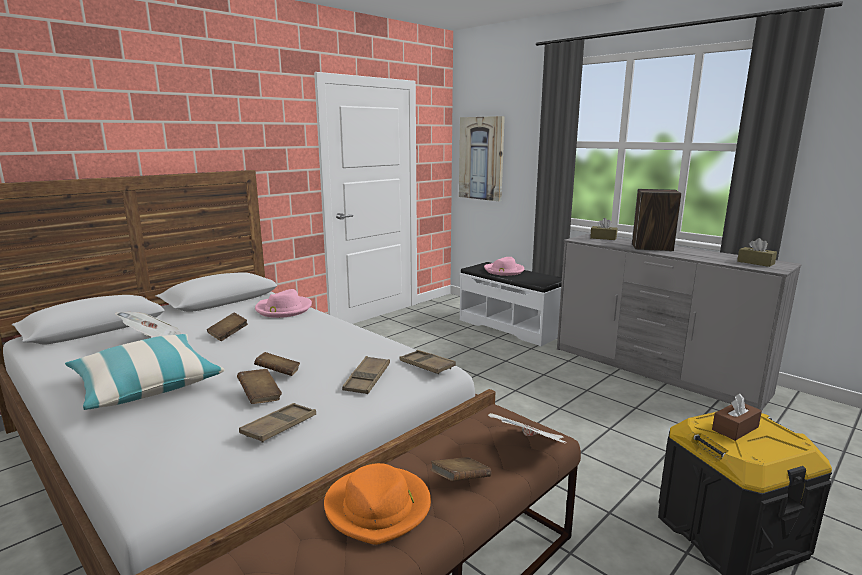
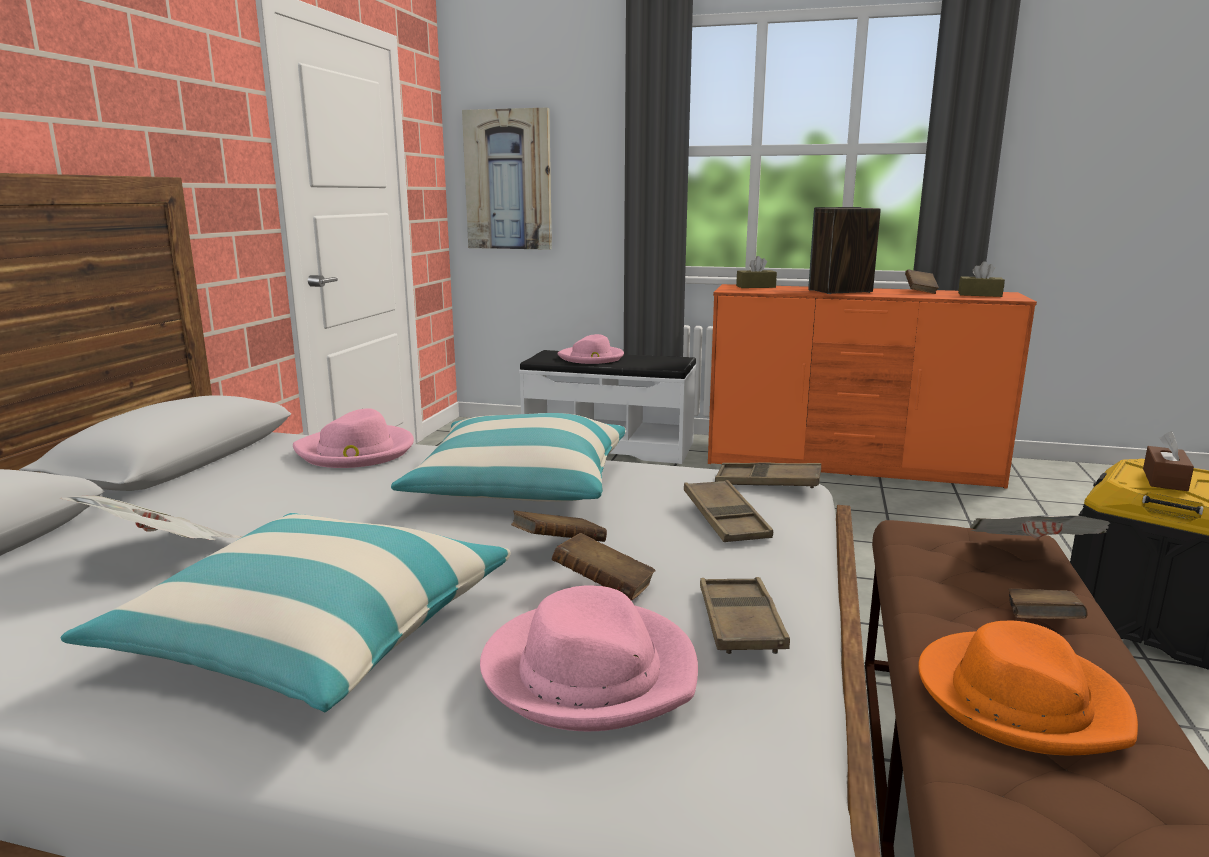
camera: 30 degrees left, 0 degrees up
brown book [207,313,248,341] -> brown book moved to [905,270,939,294]
grey dresser [557,234,802,410] -> orange dresser [708,284,1037,489]
none -> pillow [391,413,626,502]
none -> pink hat [480,585,698,731]

